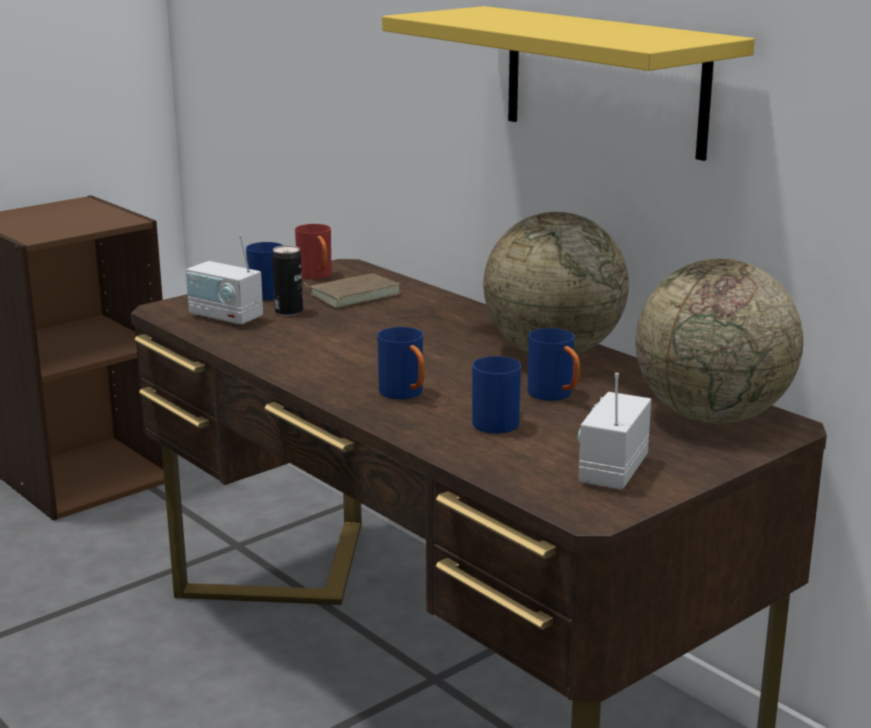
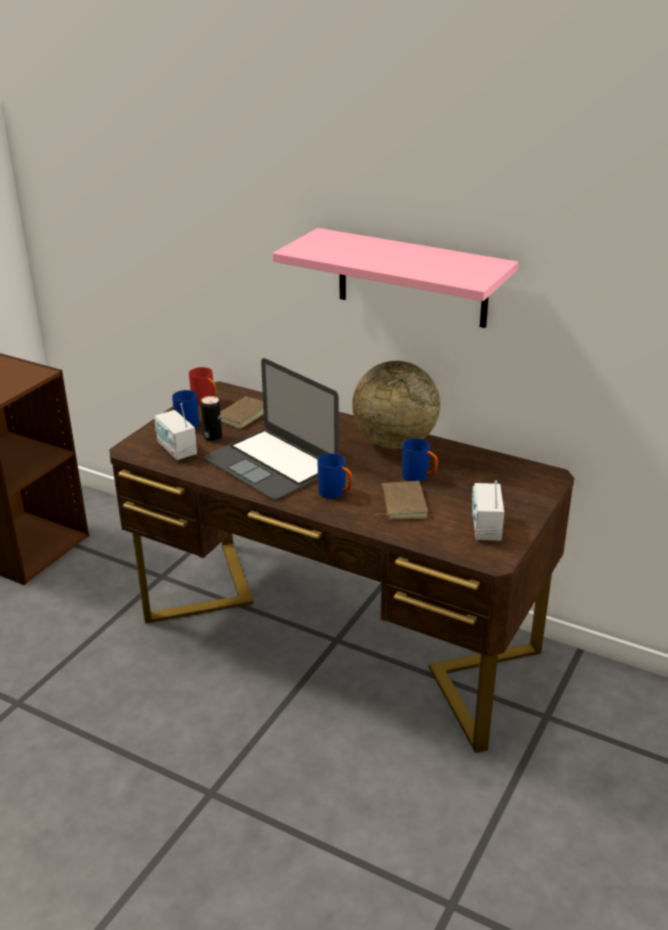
camera: 20 degrees left, 10 degrees up
radio [186,234,263,326] -> radio turned 45 degrees clockwise [154,403,197,460]
yellow shelf [382,6,755,161] -> pink shelf [273,228,518,328]
blue mug [472,356,521,434] -> brown book [375,481,428,520]
globe [635,259,803,424] -> none
none -> laptop [204,358,339,500]

